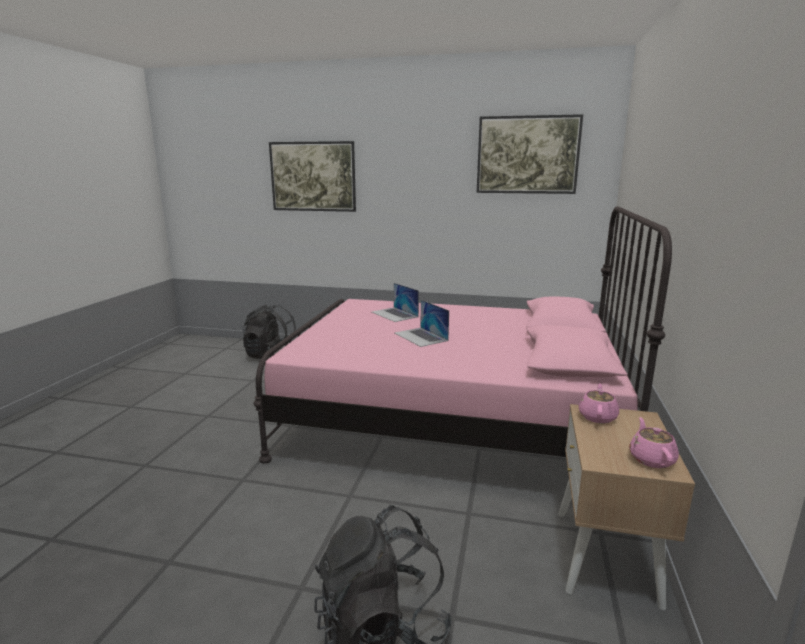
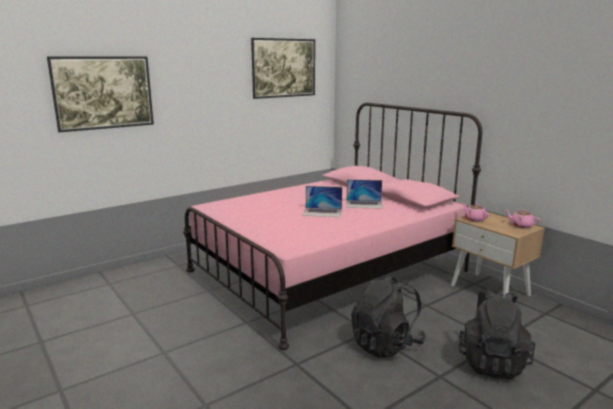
camera: 50 degrees left, 0 degrees up
black backpack [242,304,296,359] -> black backpack moved to [351,275,426,358]
laptop [372,283,419,322] -> laptop moved to [347,180,383,209]

